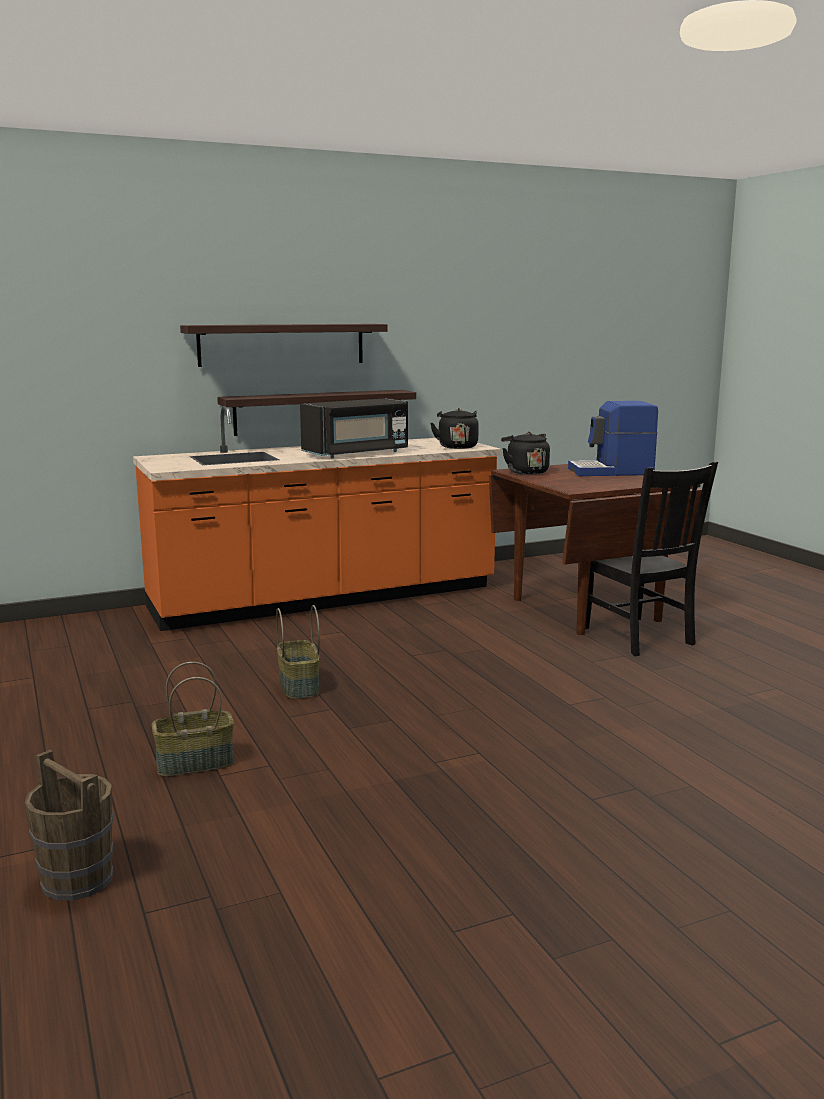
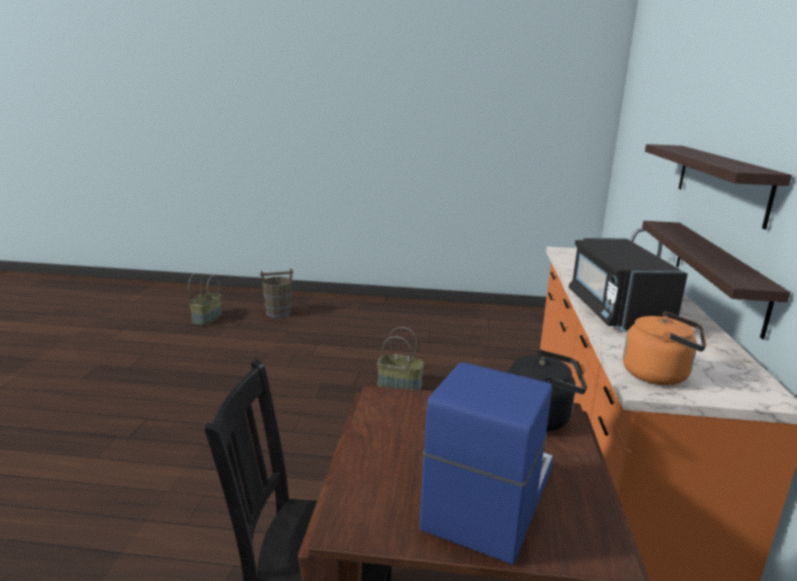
camera: 120 degrees right, 5 degrees up
basket [152,662,234,776] -> basket moved to [188,273,222,325]
black kettle [431,408,479,449] -> orange kettle [623,312,706,385]

